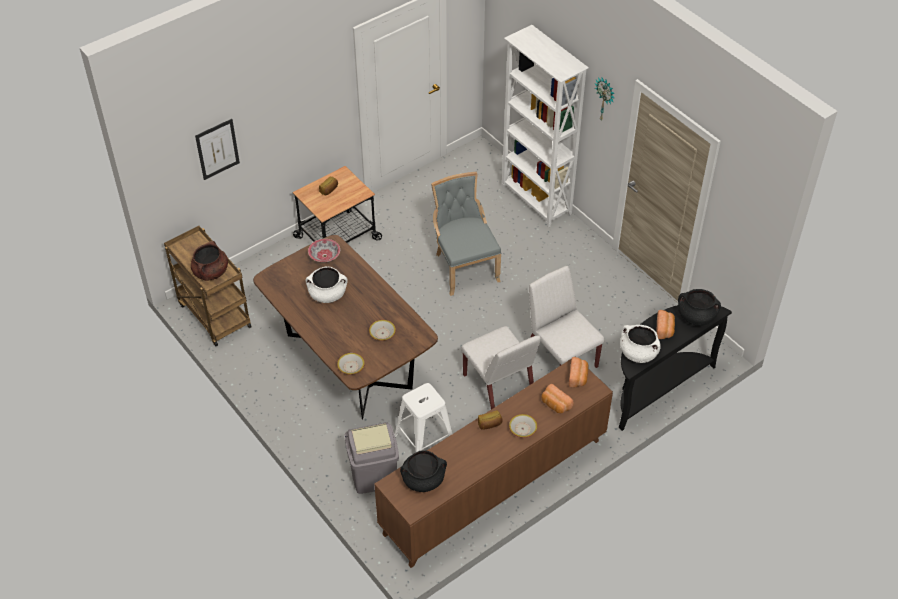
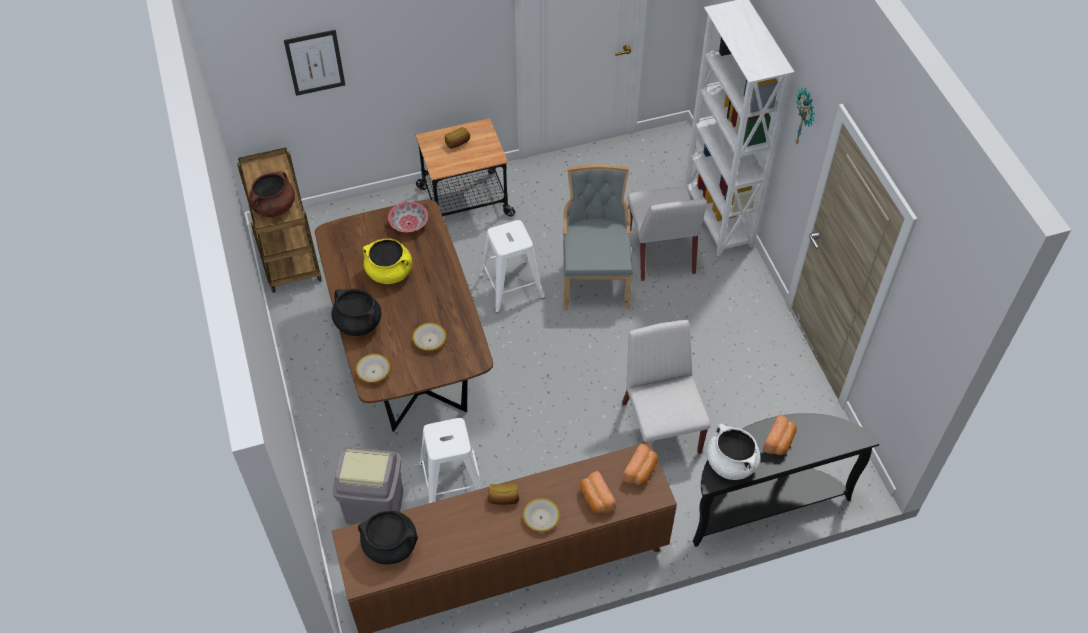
camera: 20 degrees right, 5 degrees up
white cooking pot [306,266,348,303] -> yellow cooking pot [363,239,412,284]
white chair [461,326,541,409] -> white chair moved to [628,186,707,281]
black cooking pot [678,289,721,326] -> black cooking pot moved to [331,289,382,336]
none -> white stool [479,220,545,313]

